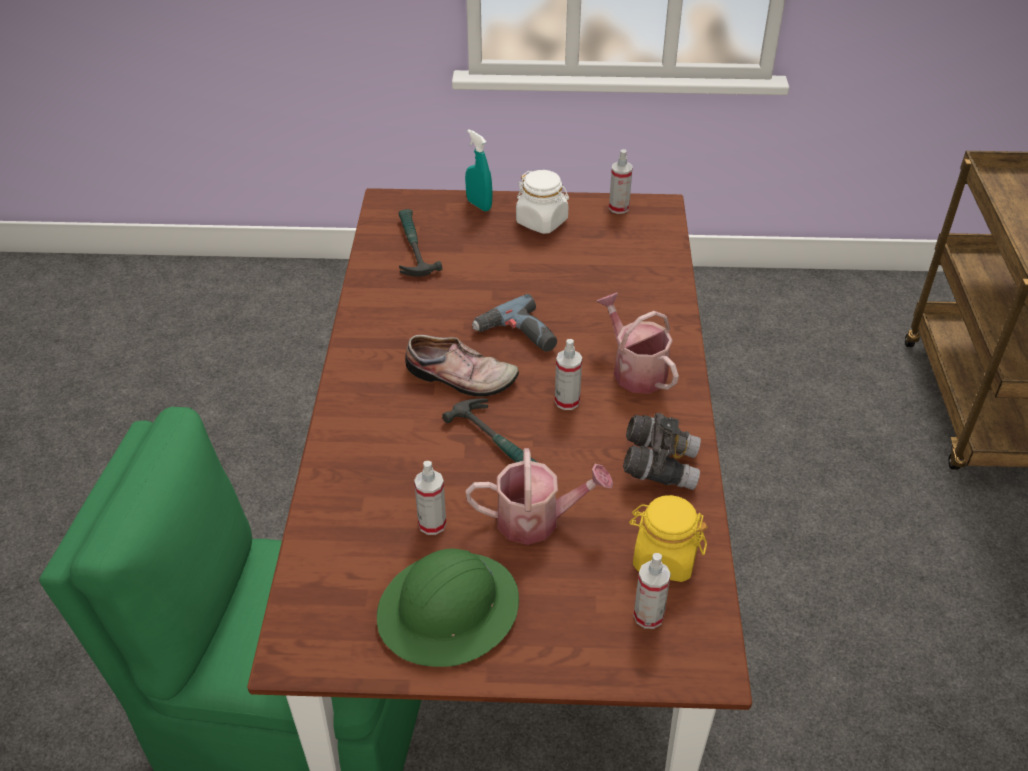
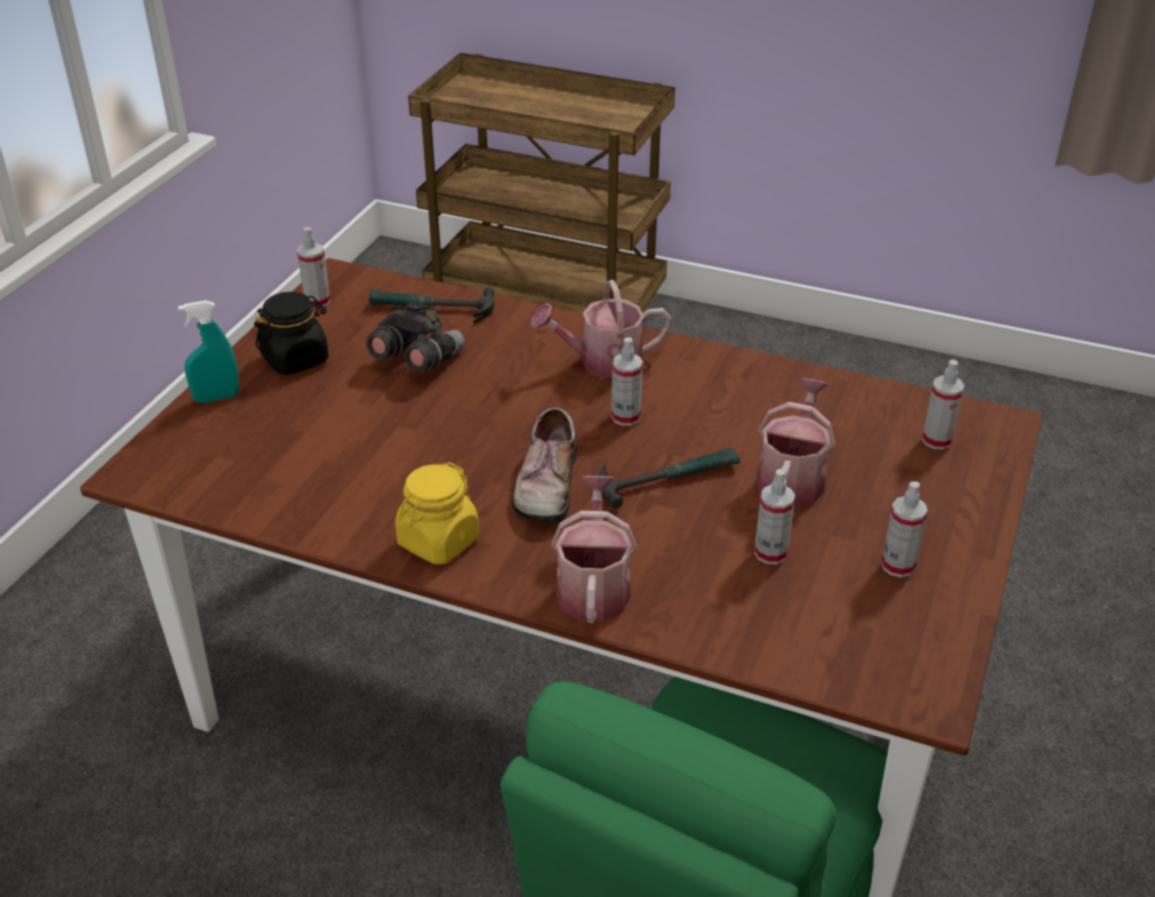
camera: 70 degrees left, 5 degrees down
green hard hat [377,548,519,667] -> spray bottle [881,481,928,578]
hammer [399,209,443,277] -> hammer moved to [369,287,495,324]
shoe [405,335,519,397] -> shoe turned 150 degrees clockwise [512,408,577,523]
power drill [472,294,557,352] -> none
white jar [516,170,569,234] -> black jar [254,292,329,375]
grey binoculars [623,413,701,490] -> grey binoculars moved to [366,301,465,372]
yellow jar [629,495,708,582] -> yellow jar moved to [395,462,479,565]
none -> watering can [551,476,637,623]

